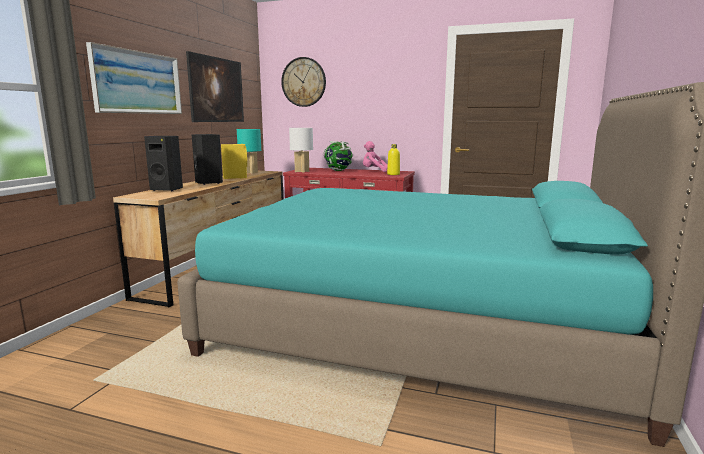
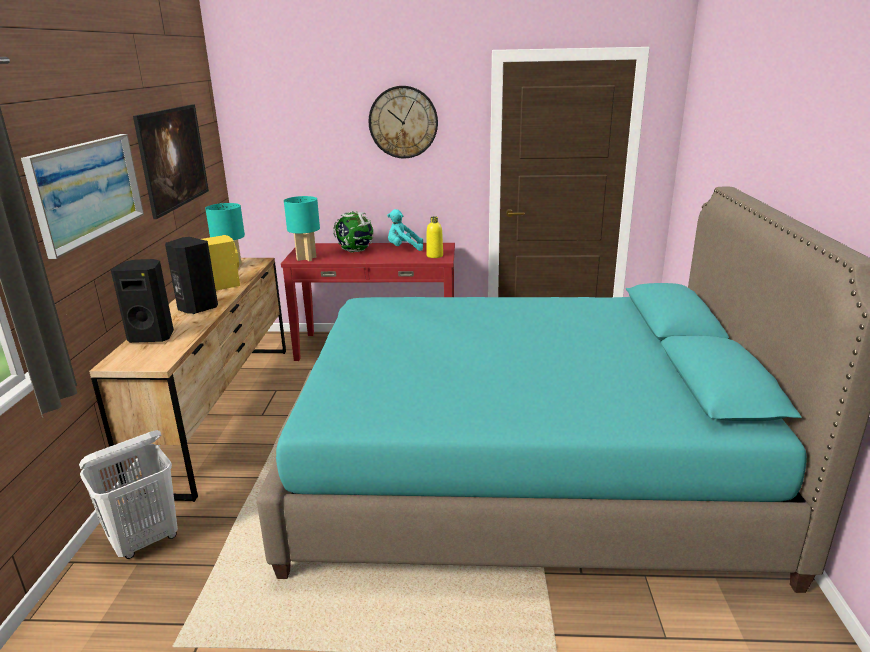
camera: 15 degrees left, 10 degrees up
wall clock [281,57,326,107] -> wall clock moved to [369,86,438,159]
white table lamp [289,128,313,173] -> turquoise table lamp [284,196,320,261]
pink plush toy [363,141,388,172] -> turquoise plush toy [387,209,423,251]
none -> white laundry basket [79,430,178,559]

